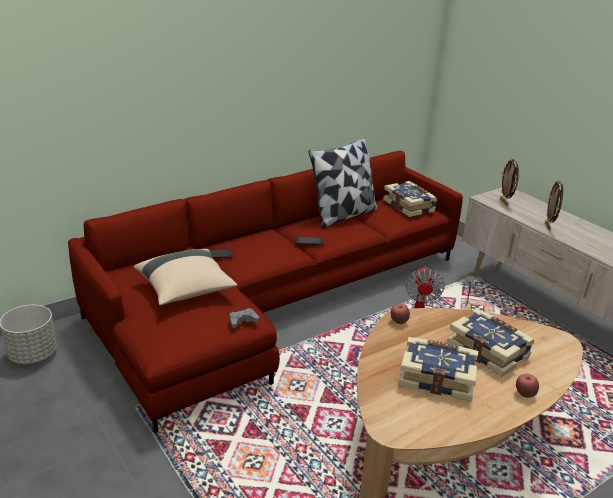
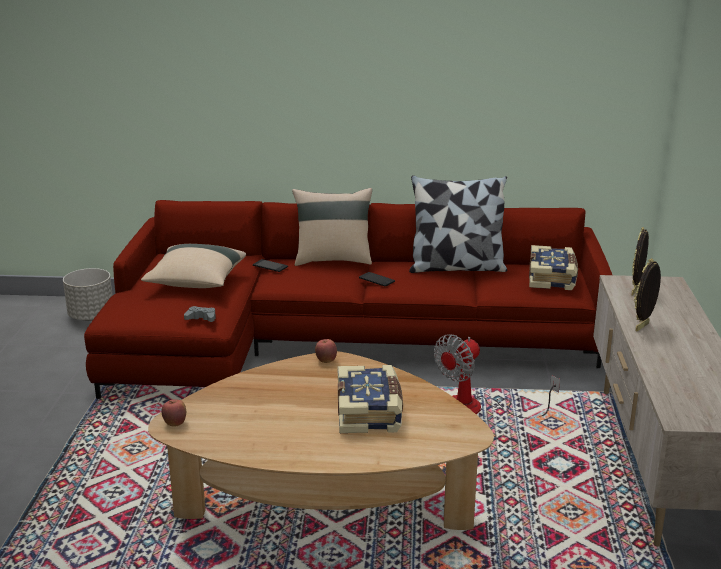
camera: 40 degrees right, 5 degrees down
book [398,337,478,401] -> none
apple [516,374,539,398] -> apple moved to [162,399,186,426]
none -> beige pillow [292,188,372,266]

